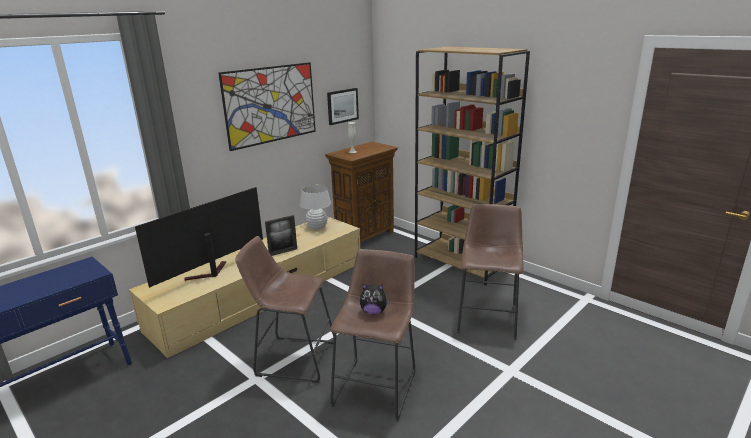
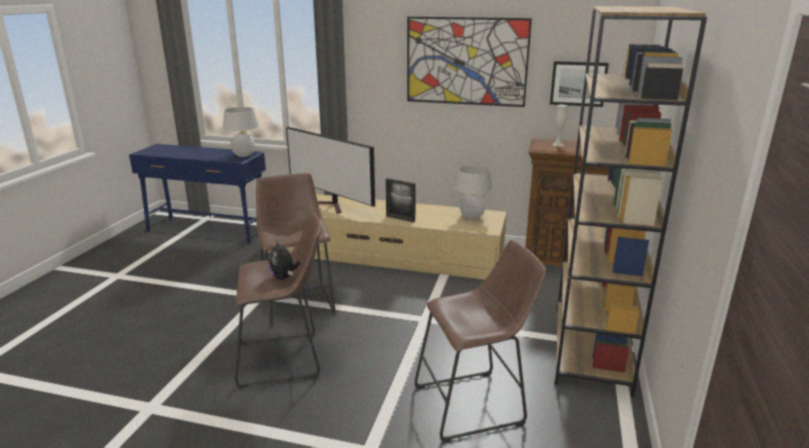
camera: 60 degrees right, 0 degrees up
television [135,187,263,288] -> television turned 150 degrees counterclockwise [286,127,375,213]
none -> white table lamp [223,107,259,157]

